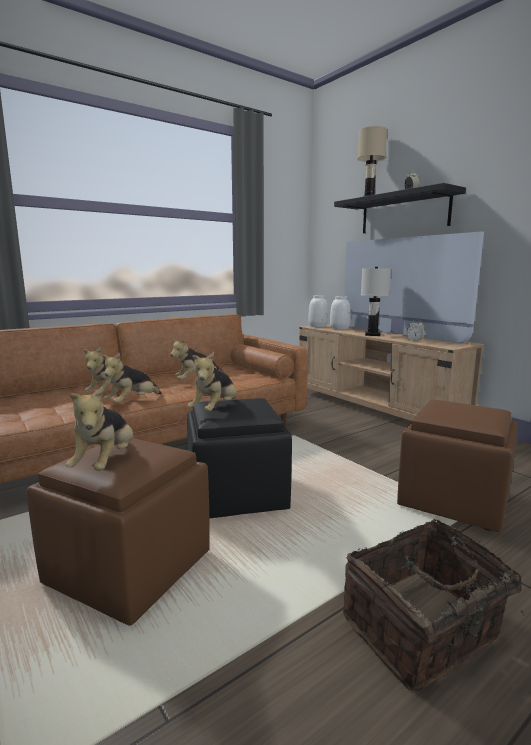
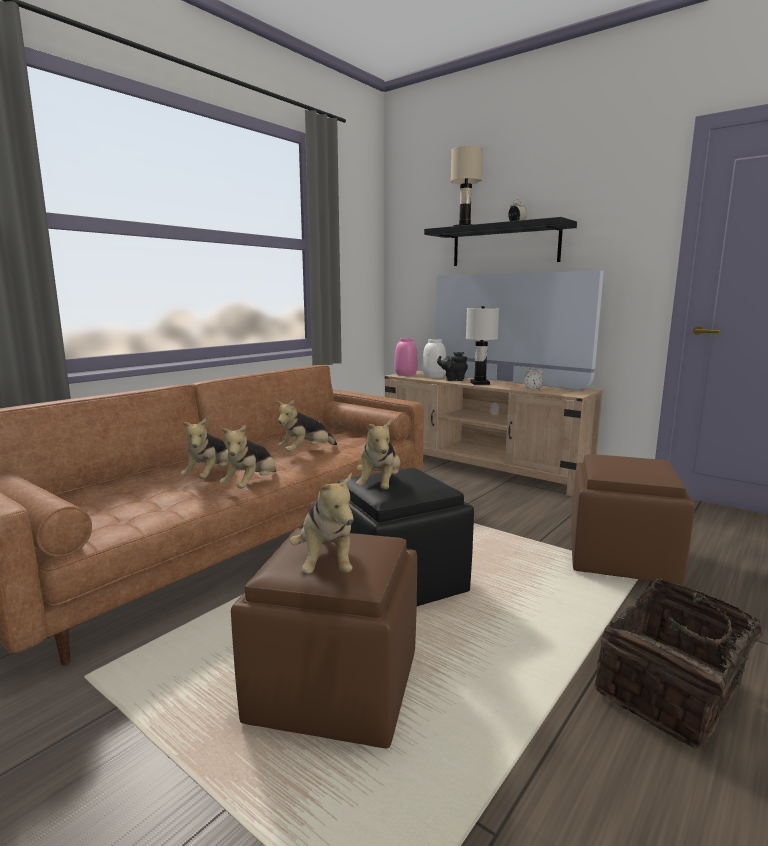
camera: 15 degrees left, 0 degrees up
white vase [309,295,328,327] -> pink vase [395,338,418,376]
none -> black teapot [437,352,468,381]

